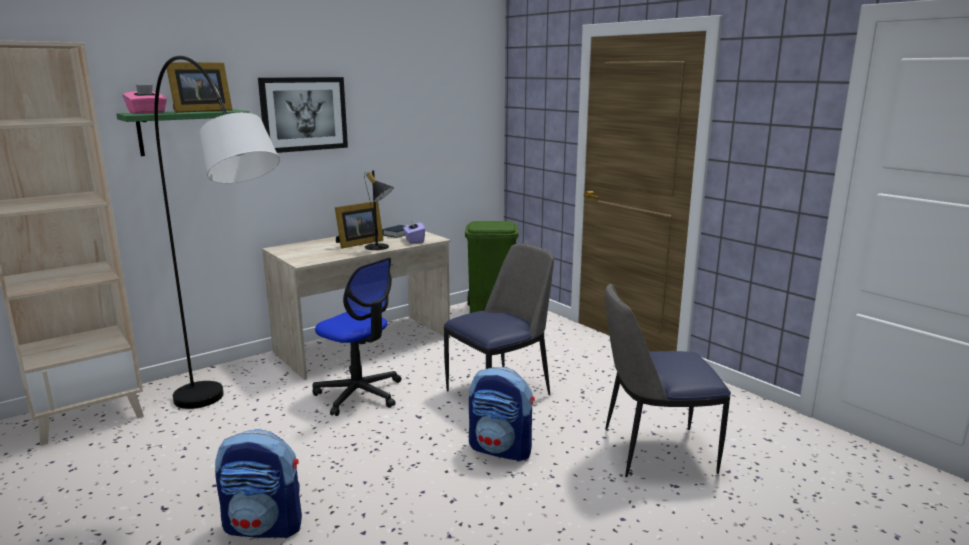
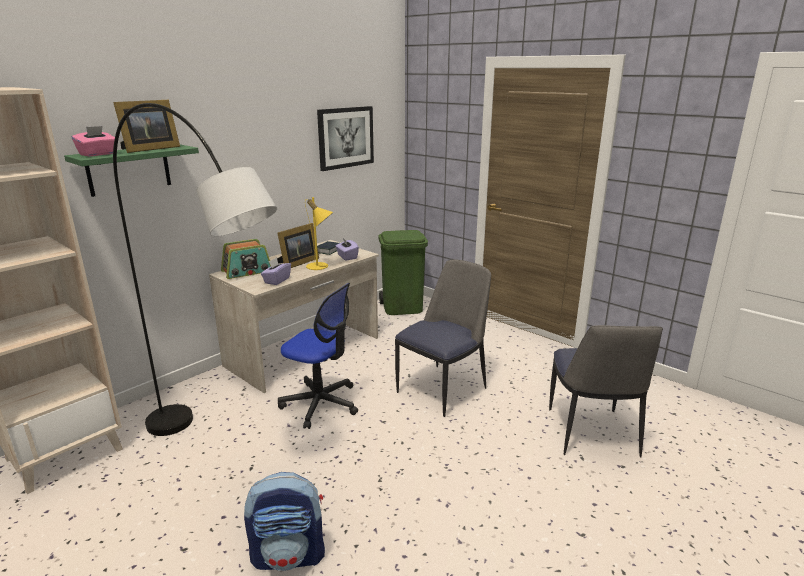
camera: 10 degrees left, 5 degrees up
picture [258,77,348,153] -> picture moved to [317,106,374,171]
black table lamp [364,170,394,250] -> yellow table lamp [305,197,333,270]
backpack [469,367,535,461] -> none
chair [605,283,731,477] -> chair turned 75 degrees counterclockwise [549,325,663,457]
none -> radio [221,239,271,279]
none -> purple tissue box [261,257,291,285]

